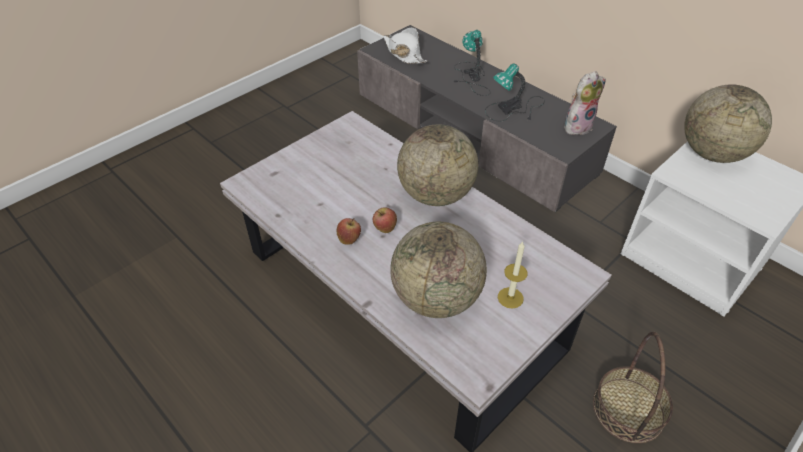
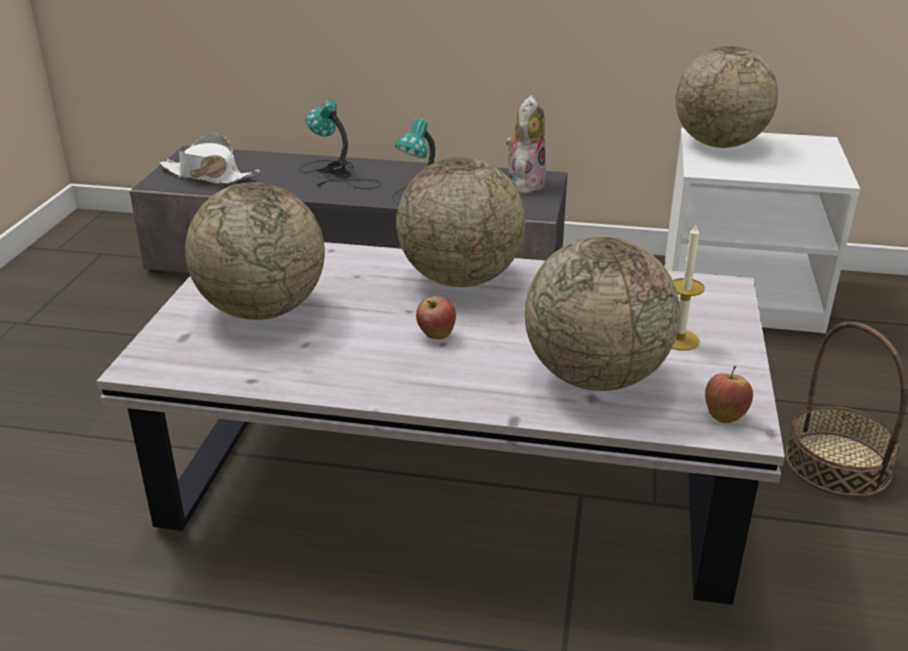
camera: 35 degrees left, 15 degrees down
apple [337,218,361,245] -> apple moved to [705,366,753,423]
none -> globe [185,182,325,320]

